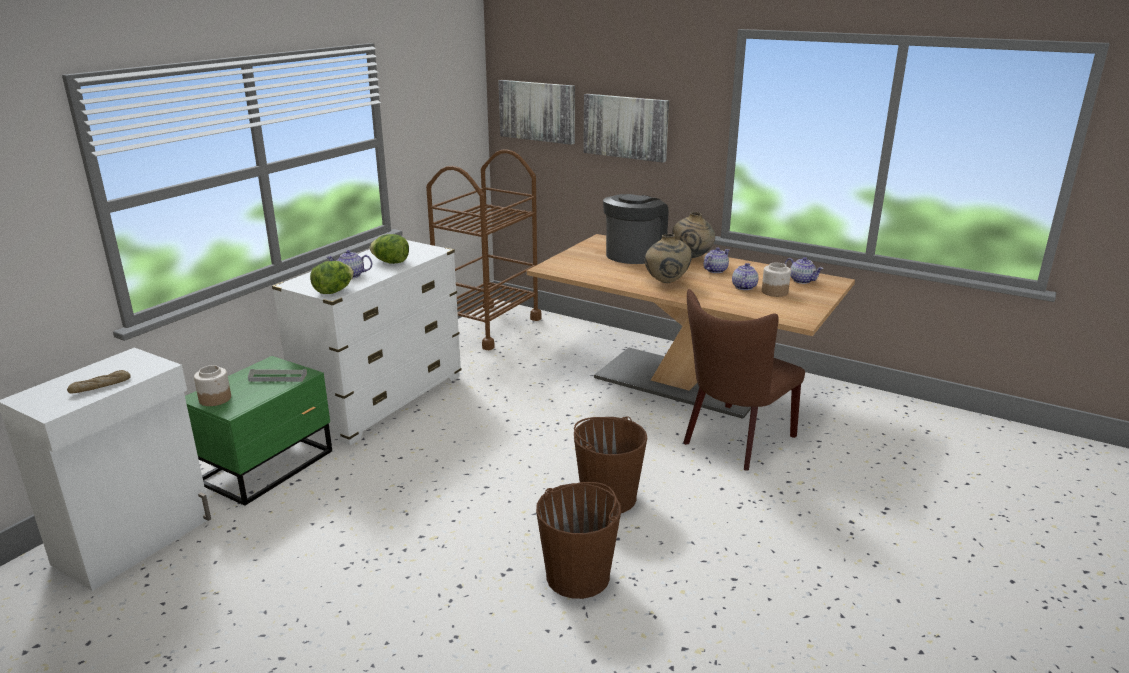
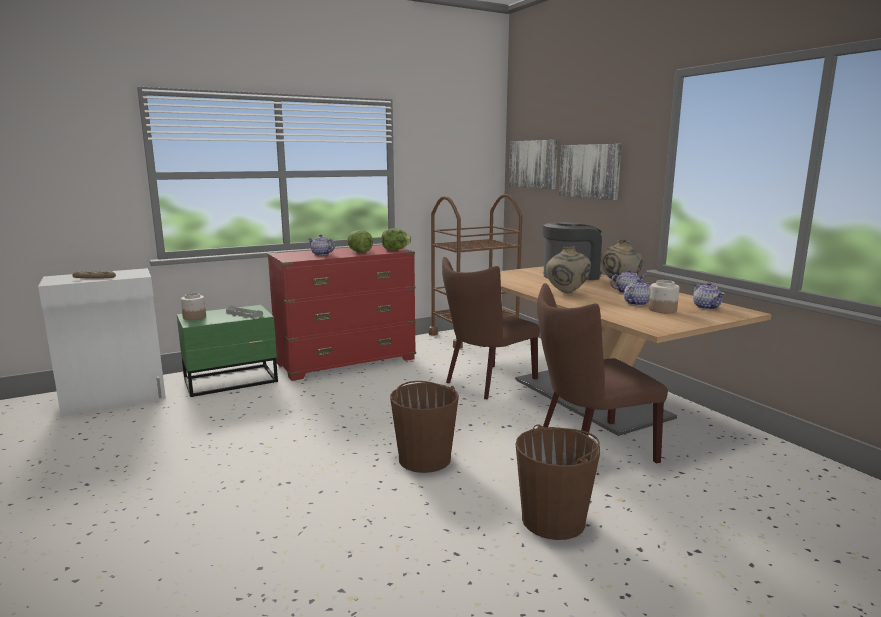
camera: 30 degrees right, 10 degrees down
white dresser [272,239,462,445] -> red dresser [267,245,416,381]
lettuce [310,261,354,294] -> lettuce moved to [381,228,411,250]
brown bucket [536,482,621,599] -> brown bucket moved to [516,424,600,540]
none -> brown chair [442,257,540,399]

